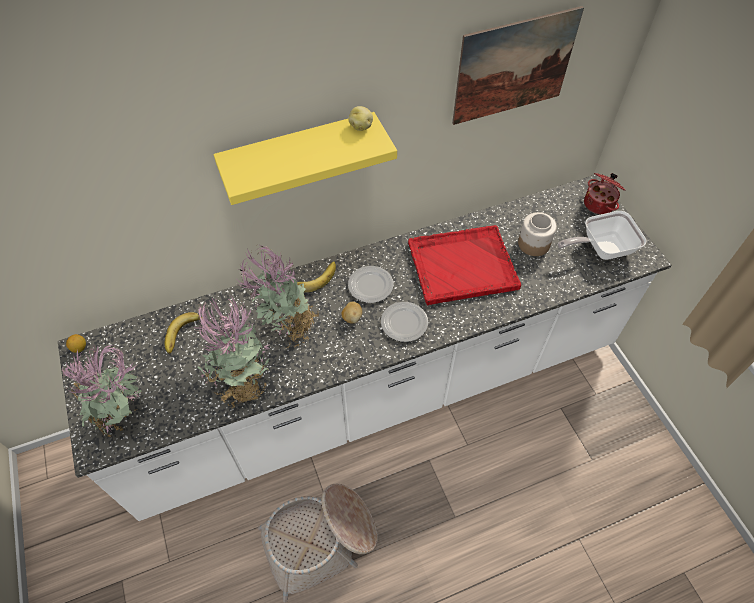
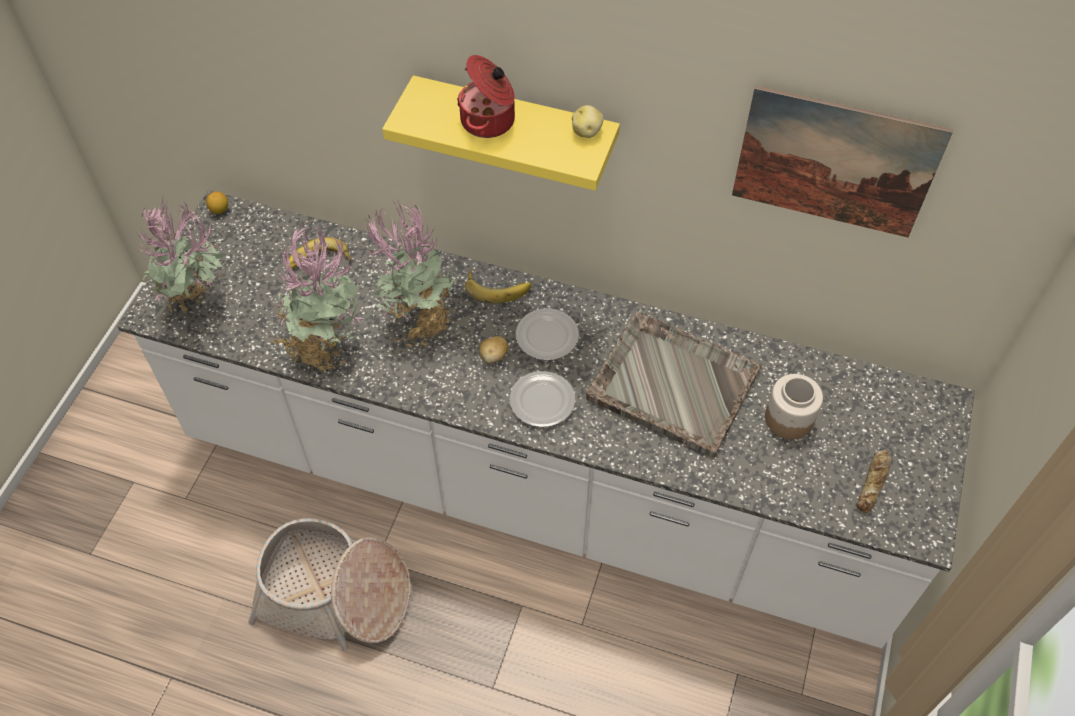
camera: 40 degrees right, 0 degrees up
red tray [408,225,521,306] -> grey tray [586,312,762,457]
frying pan [558,211,646,260] -> bread [856,450,892,513]
cooking pot [584,173,626,215] -> cooking pot moved to [457,55,515,138]

